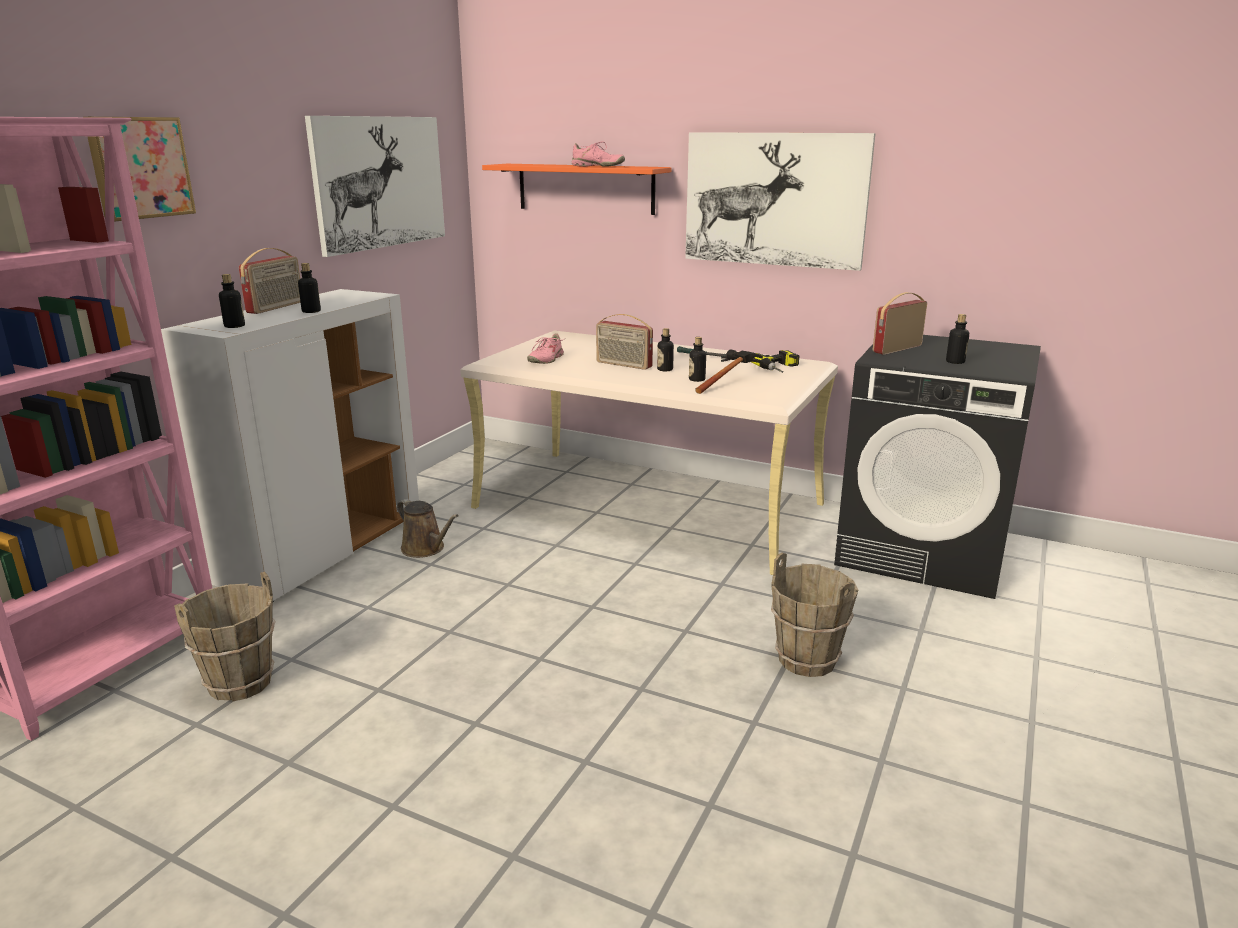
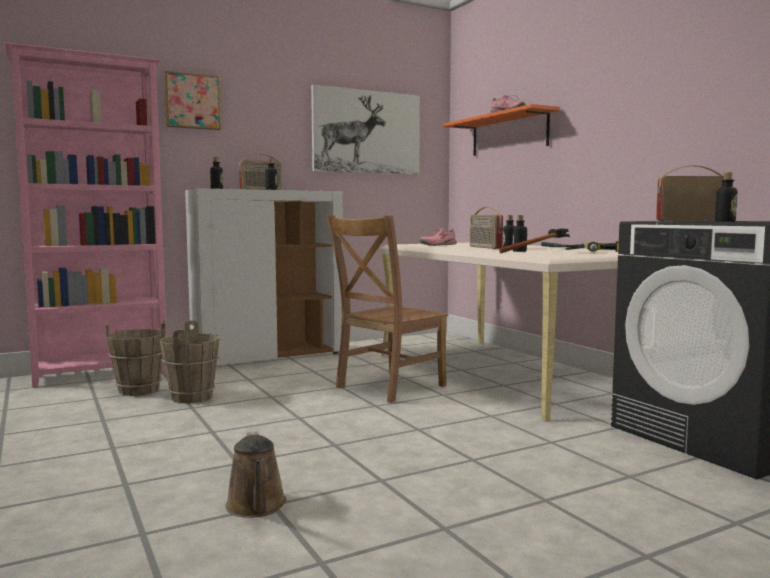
camera: 35 degrees right, 15 degrees down
brown watering can [397,499,459,558] -> brown watering can moved to [225,431,287,518]
picture [685,132,876,271] -> none
brown bucket [771,553,858,677] -> brown bucket moved to [159,320,220,403]
none -> brown chair [326,215,448,403]

